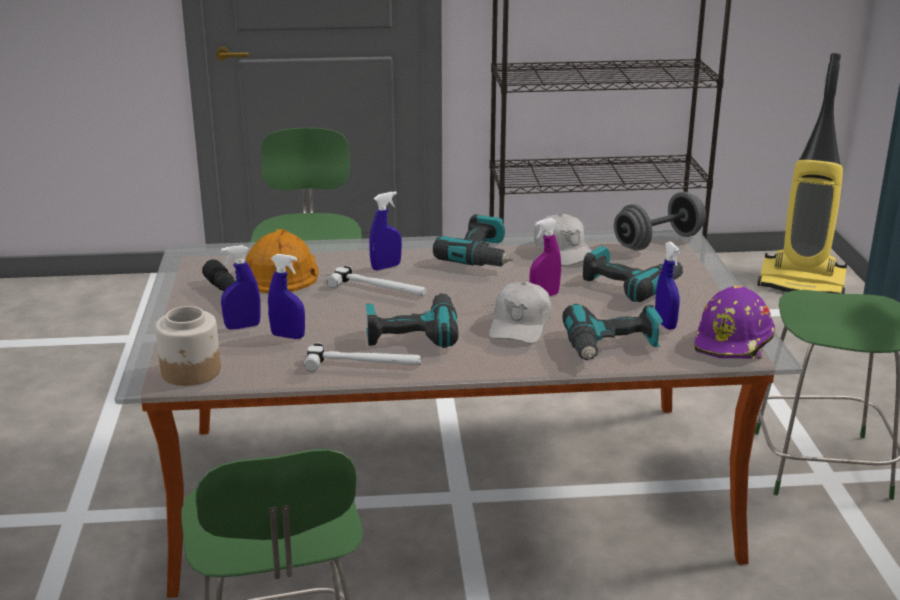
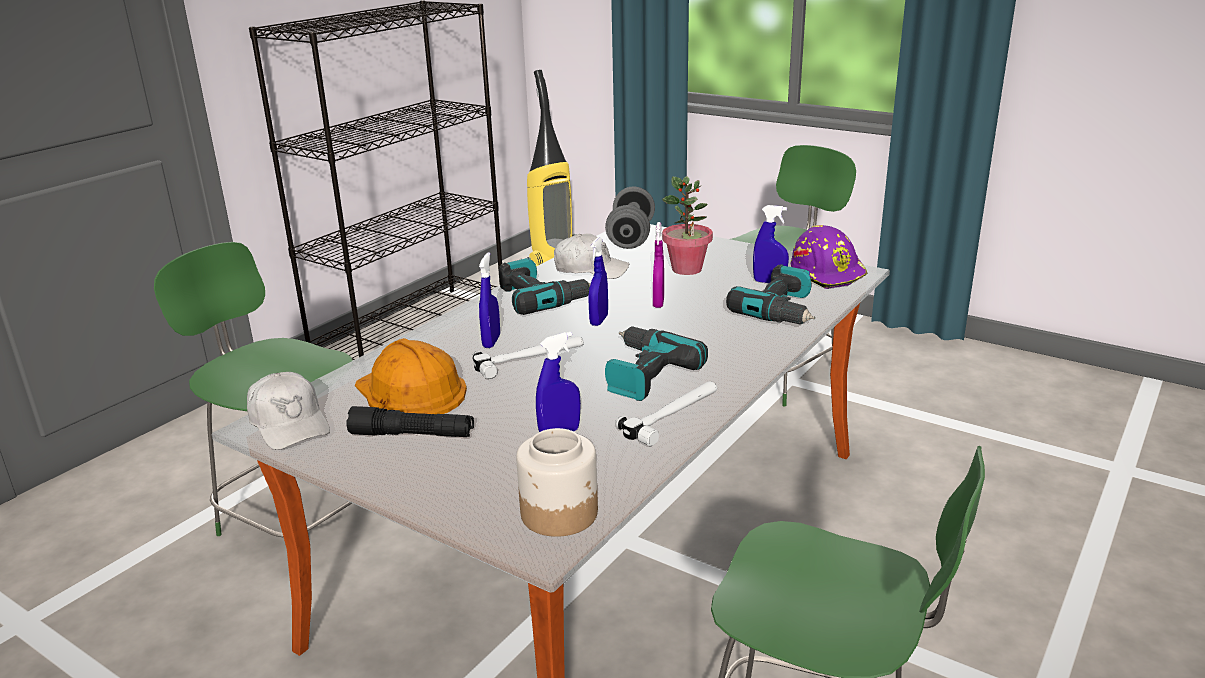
camera: 50 degrees left, 0 degrees up
blue spray bottle [221,245,261,330] -> blue spray bottle moved to [589,237,608,326]
white cap [489,282,551,343] -> white cap moved to [247,372,330,450]
power drill [583,246,683,302] -> potted plant [662,176,713,275]

